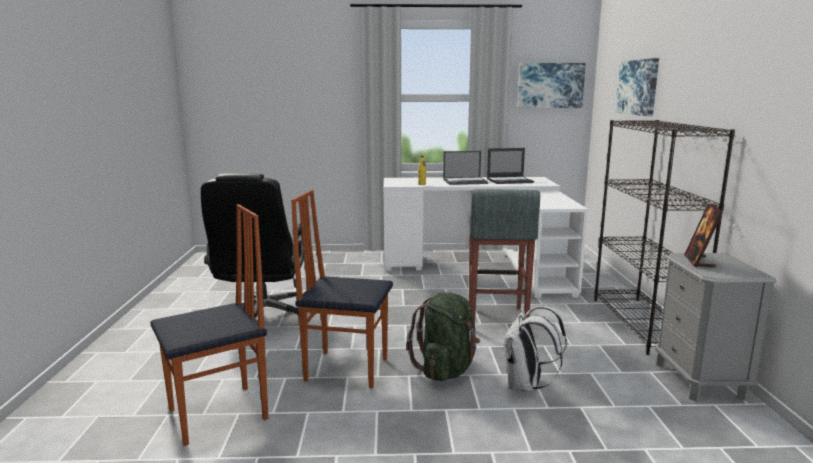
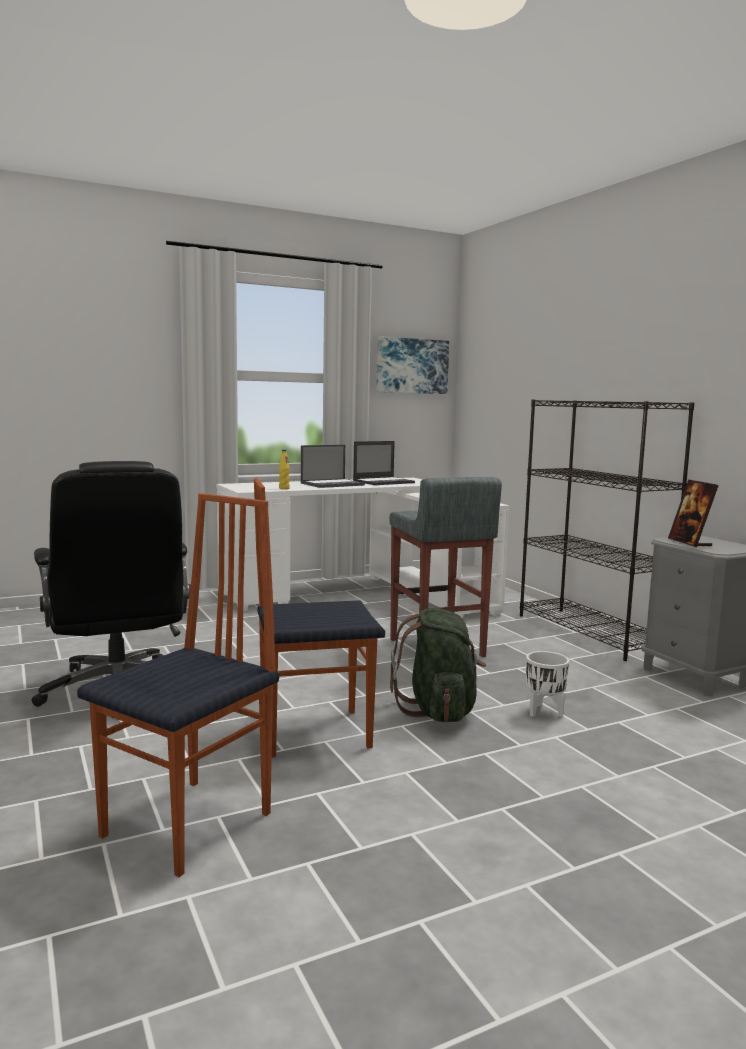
camera: 25 degrees left, 5 degrees down
white backpack [503,306,567,393] -> white planter [526,651,569,717]
picture [615,58,659,116] -> none

